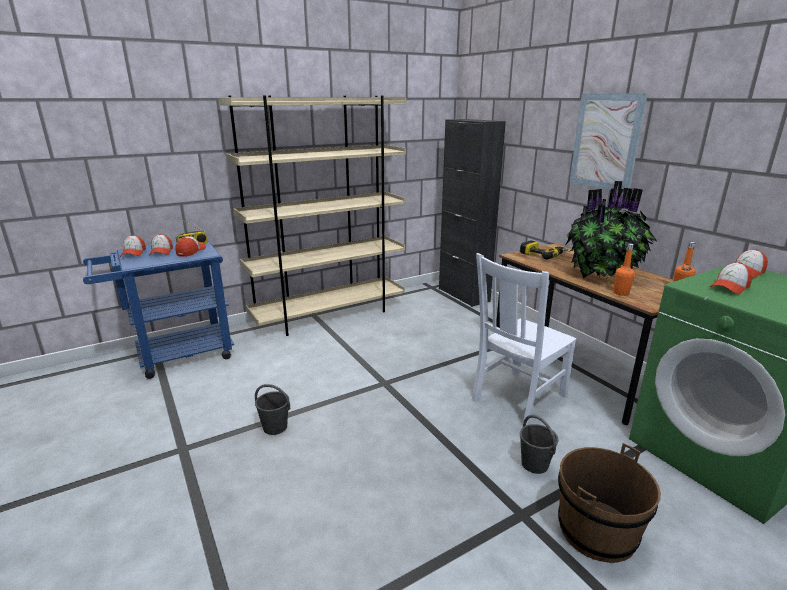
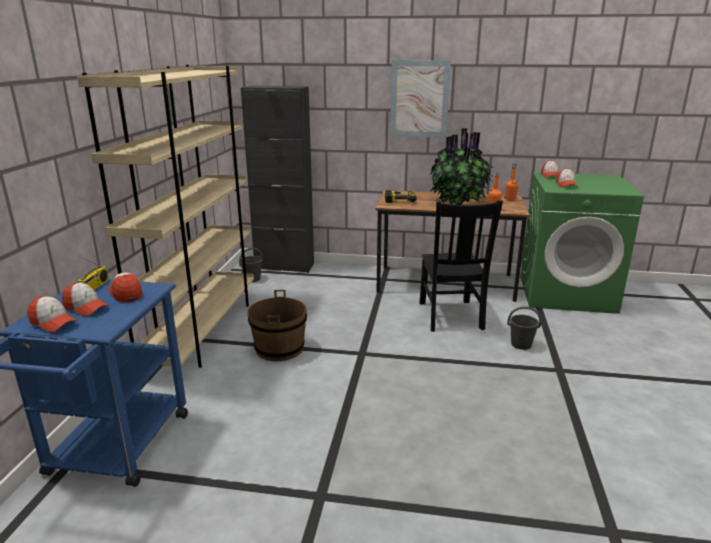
camera: 50 degrees left, 0 degrees up
grey bucket [255,384,290,435] -> grey bucket moved to [239,248,263,282]
white chair [472,253,576,427] -> black chair [419,200,503,332]
brown bucket [558,443,661,563] -> brown bucket moved to [247,290,307,361]

